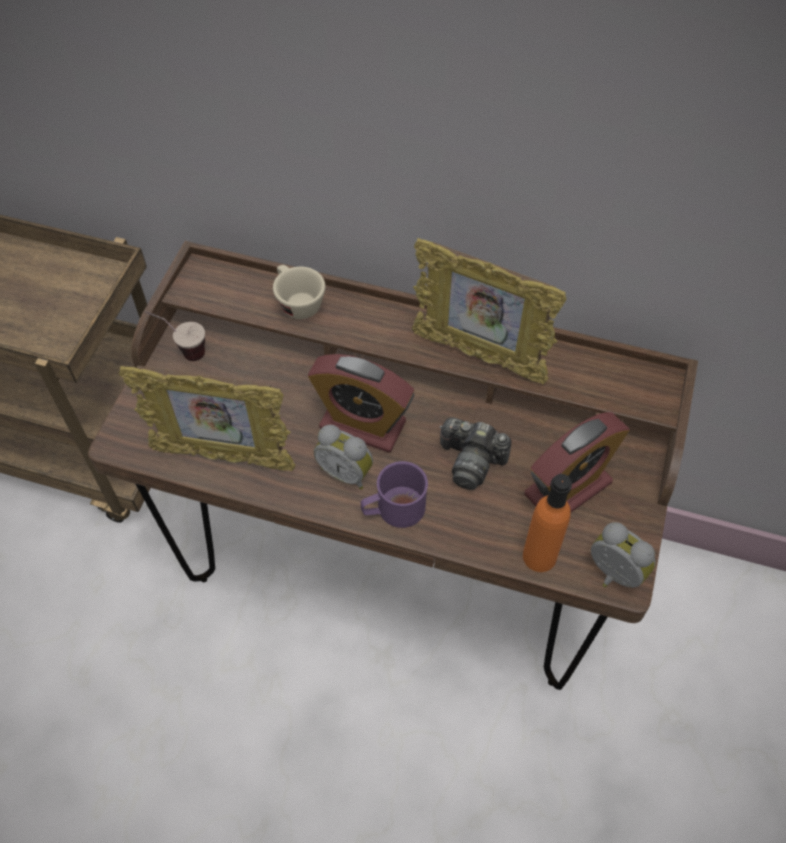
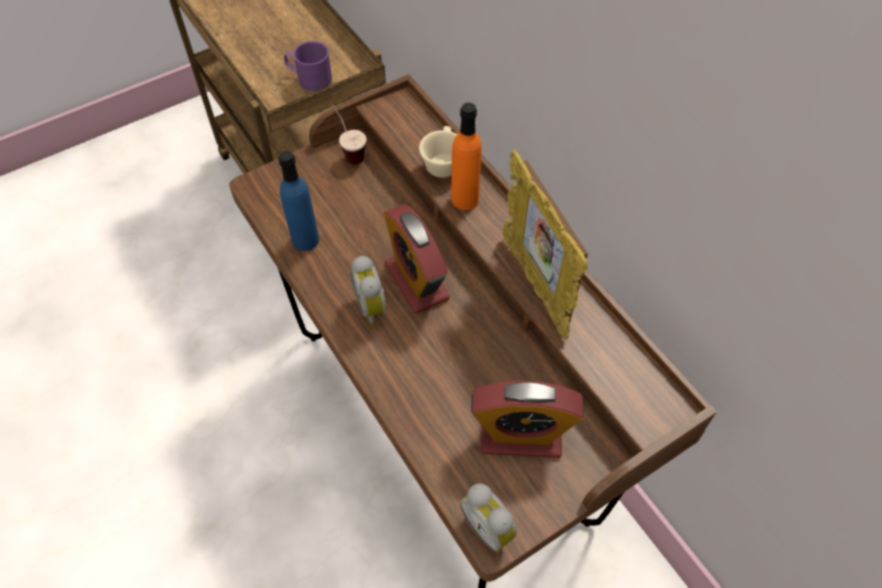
camera: 40 degrees right, 0 degrees up
picture frame [119,365,295,471] -> blue bottle [278,151,319,251]
purple mug [361,461,428,528] -> purple mug moved to [284,41,332,91]
camera [439,417,511,490] -> none
orange bottle [523,474,572,572] -> orange bottle moved to [451,103,482,210]
alarm clock [591,522,655,588] -> alarm clock turned 150 degrees clockwise [460,483,517,553]

